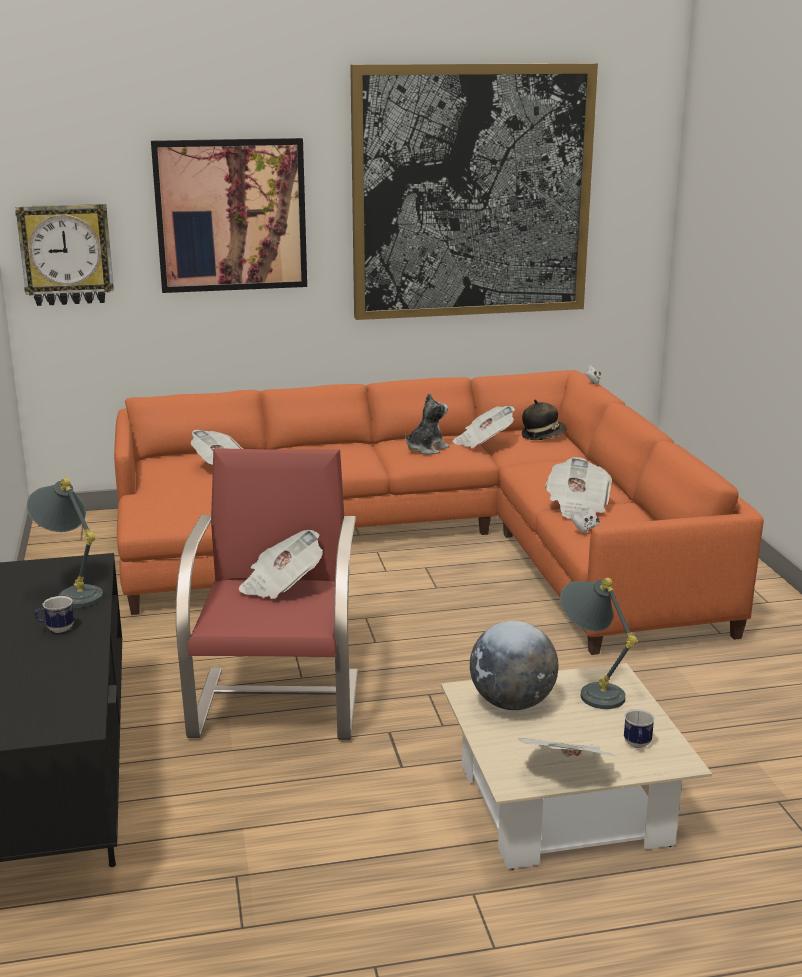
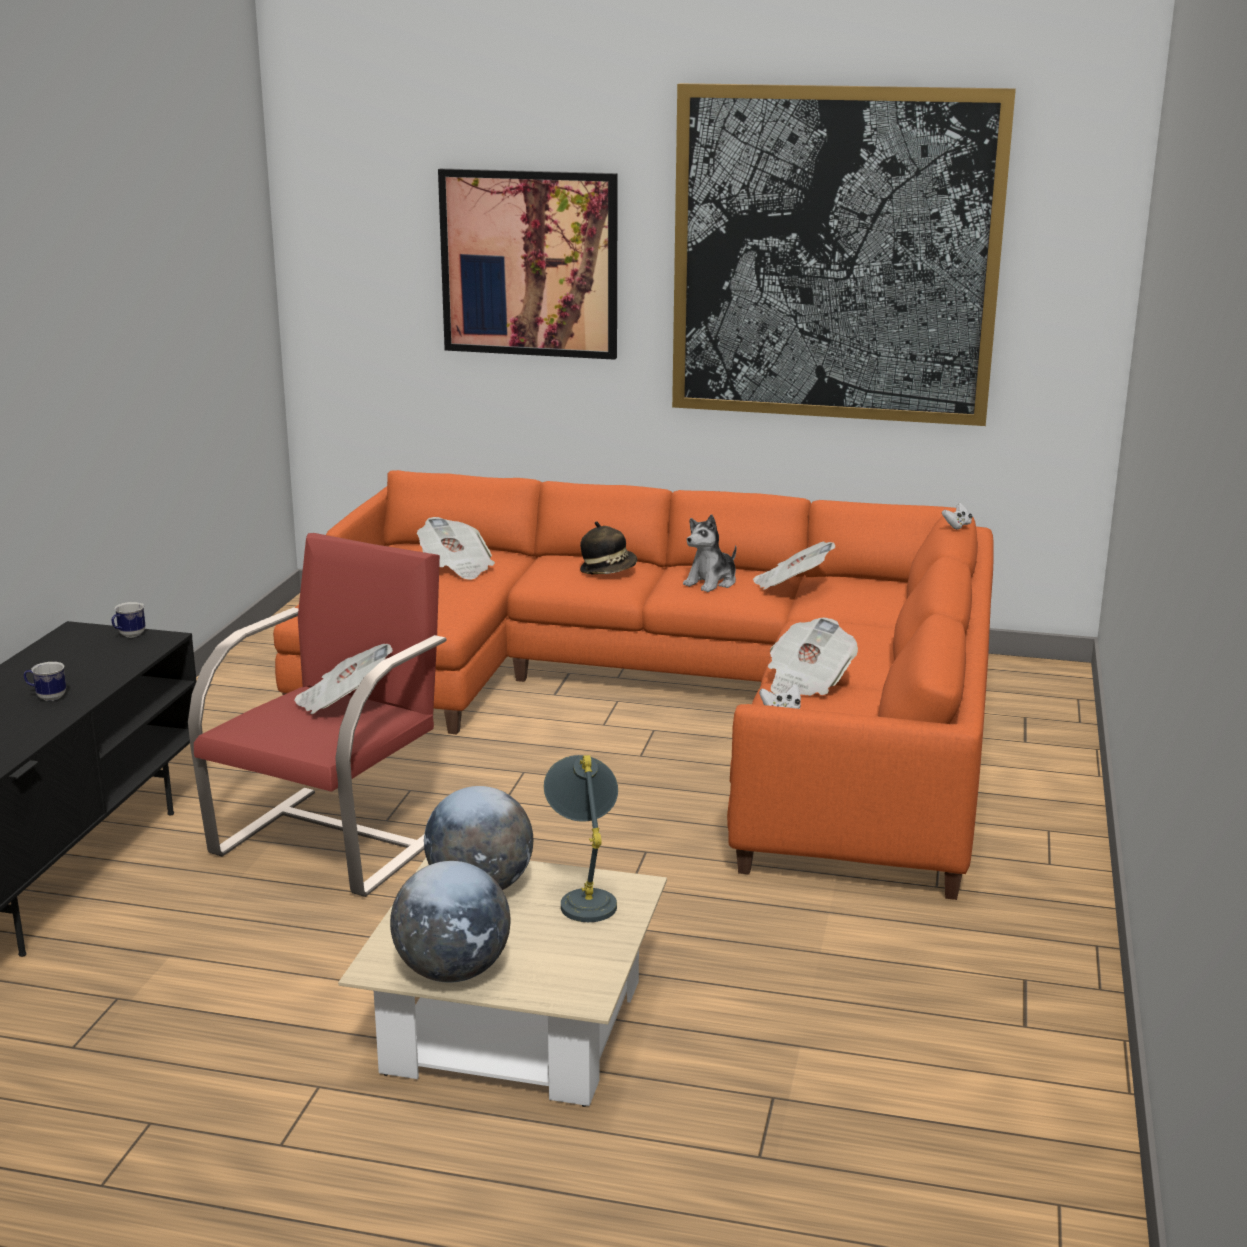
camera: 25 degrees right, 0 degrees up
wall clock [15,204,114,306] -> none
grey table lamp [27,478,103,608] -> none
plush toy [405,393,449,455] -> plush toy turned 150 degrees clockwise [683,514,737,592]
newspaper [518,738,615,757] -> globe [390,861,511,983]
hat [522,400,566,440] -> hat moved to [580,521,637,574]
mug [624,709,655,748] -> mug moved to [112,602,145,637]

